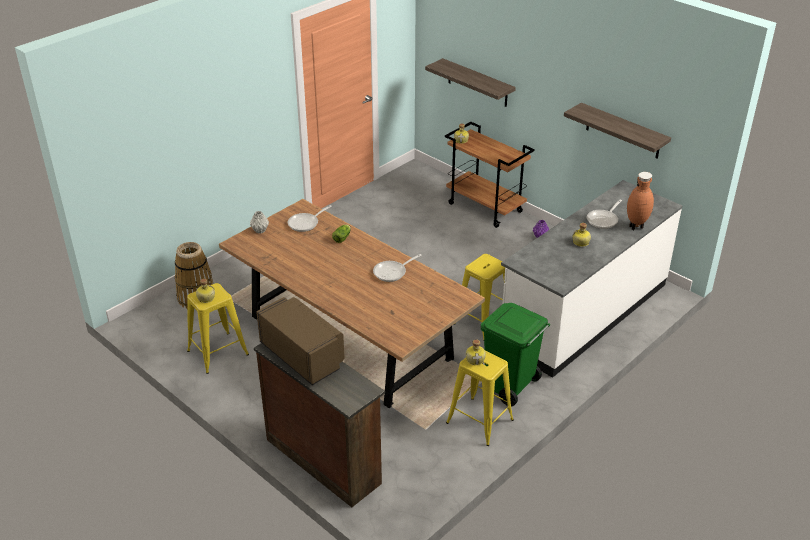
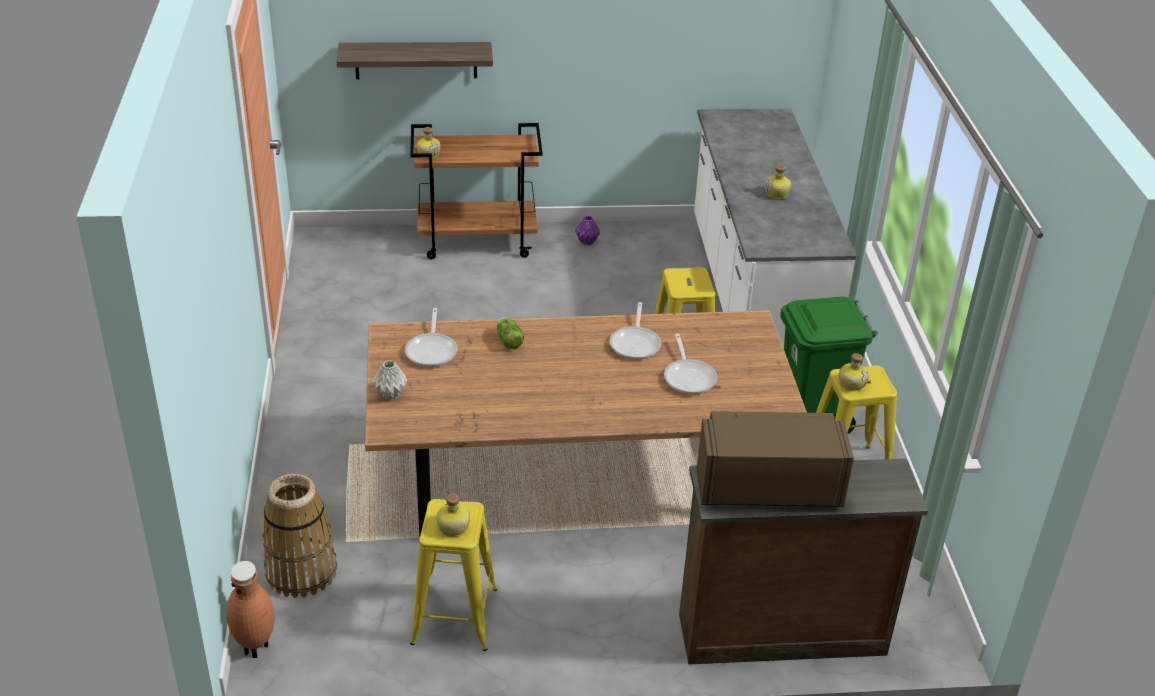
camera: 50 degrees left, 0 degrees up
shelf [564,103,671,159] -> none
frying pan [587,200,622,229] -> frying pan moved to [664,333,718,395]
brown vase [627,172,654,230] -> brown vase moved to [226,561,275,658]

